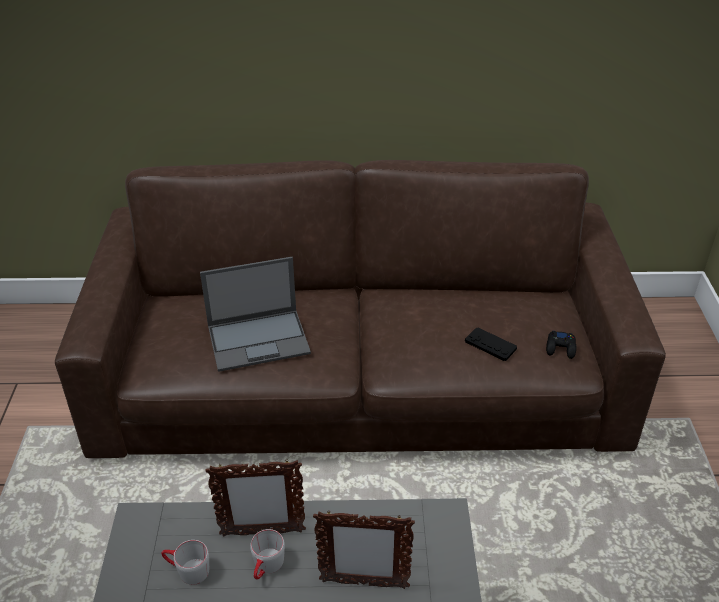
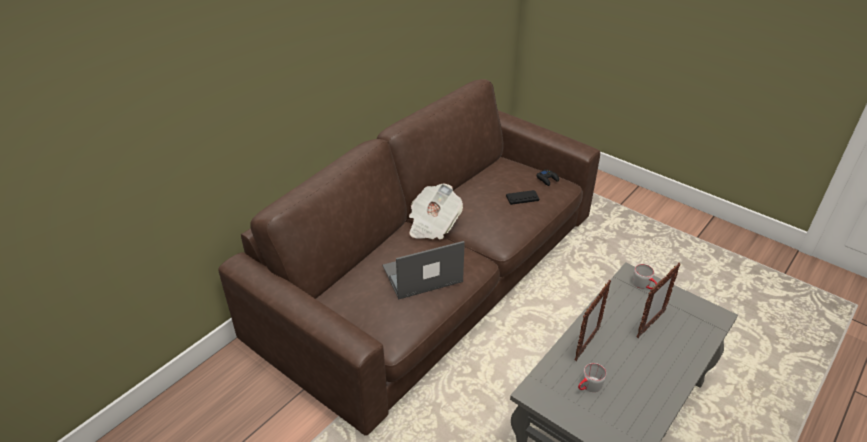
camera: 50 degrees left, 0 degrees up
laptop [200,257,311,372] -> laptop turned 135 degrees counterclockwise [383,241,465,299]
grey mug [250,529,285,580] -> grey mug moved to [633,264,657,289]
none -> newspaper [409,184,463,239]

